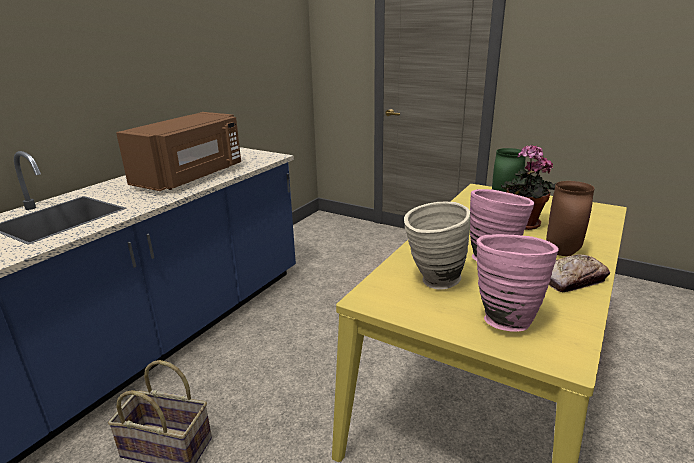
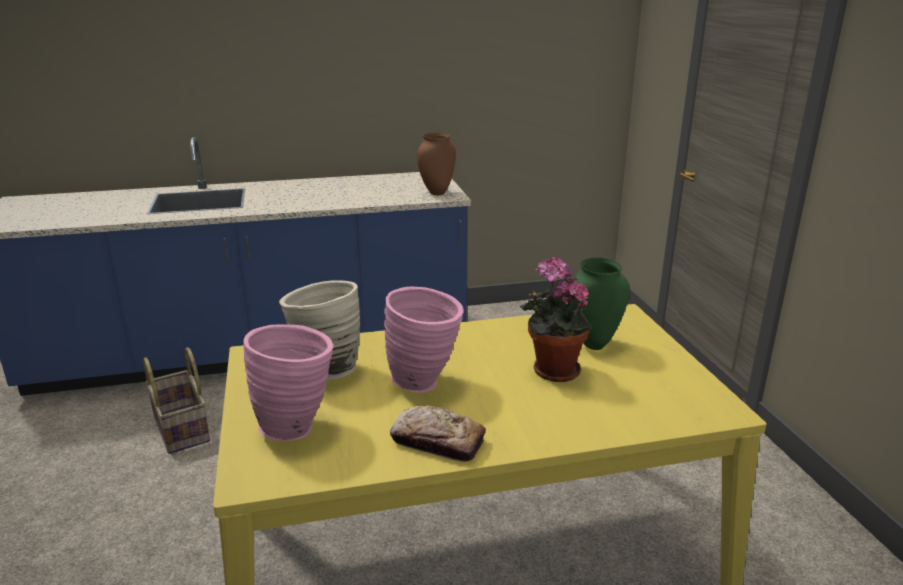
camera: 45 degrees right, 0 degrees up
brown microwave [116,112,241,191] -> none
brown vase [546,181,595,256] -> brown vase moved to [417,133,456,196]

